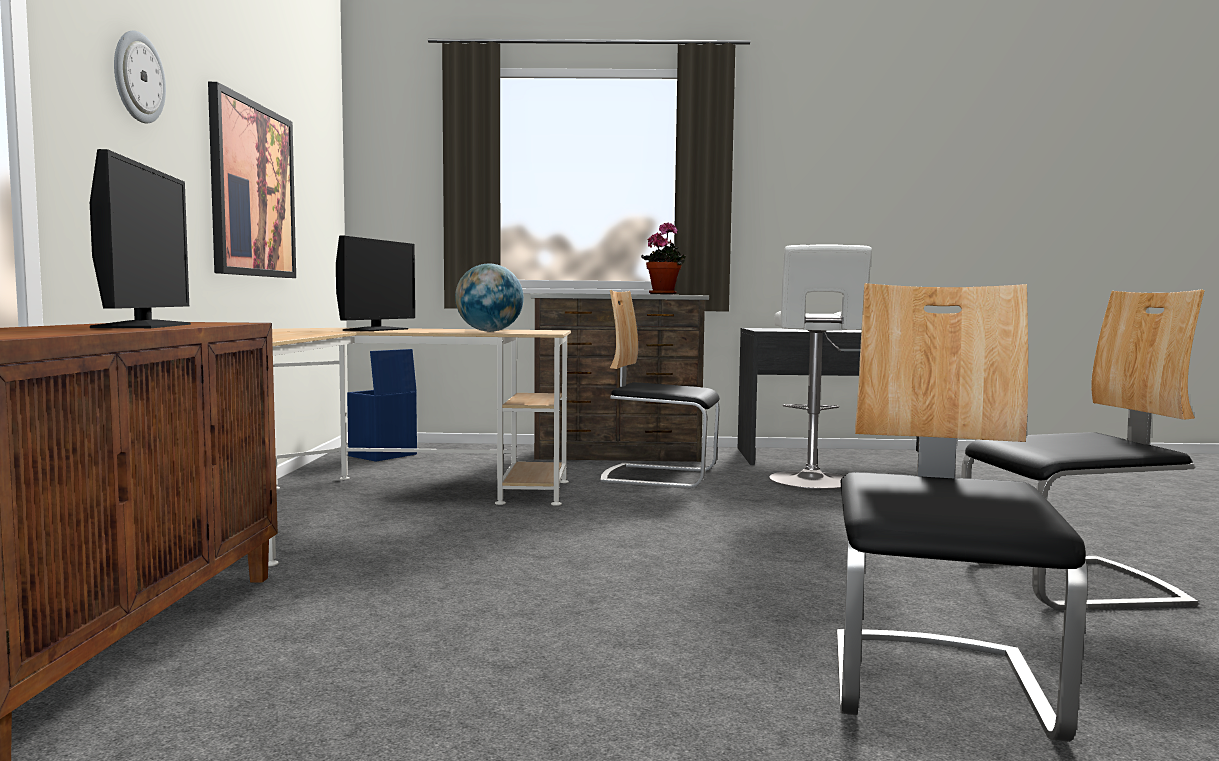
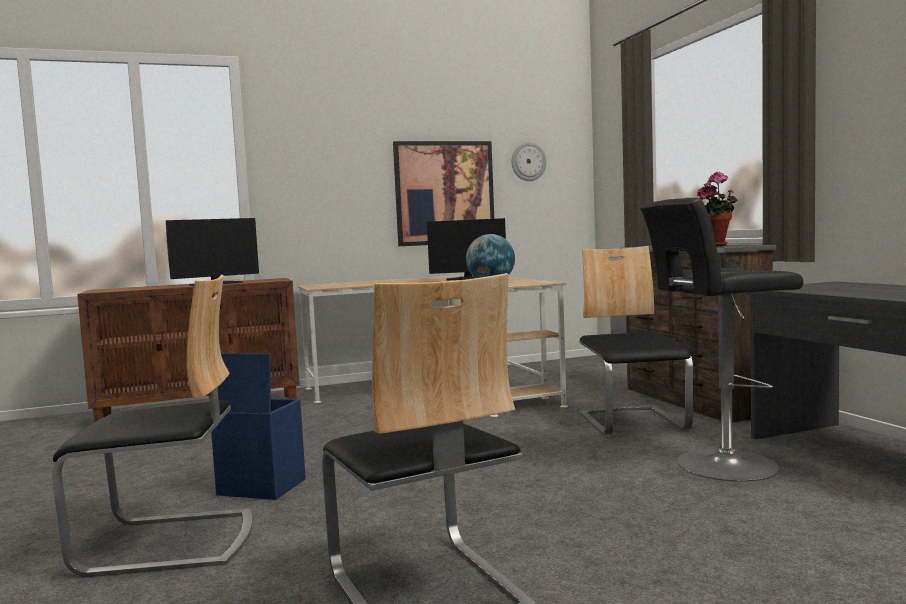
camera: 70 degrees right, 0 degrees up
wall clock [114,31,166,124] -> wall clock moved to [512,142,547,181]
blue storage box [347,349,417,462] -> blue storage box moved to [211,353,306,500]
white stool [769,244,872,489] -> black stool [640,198,804,482]

